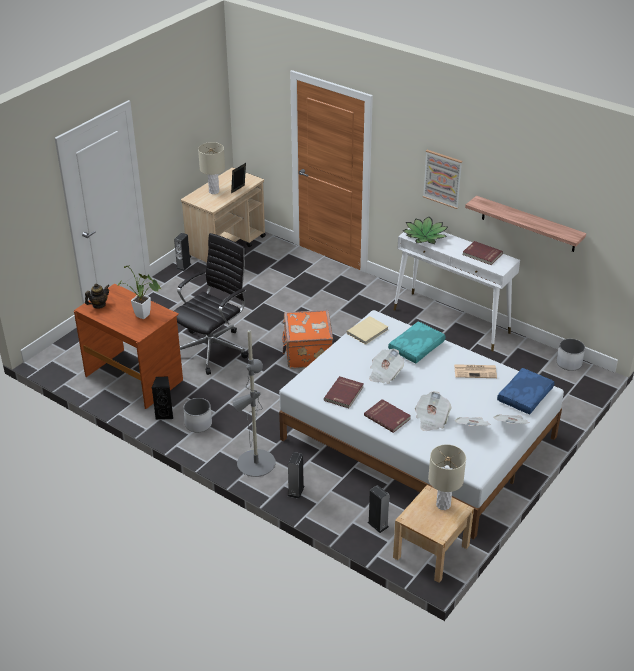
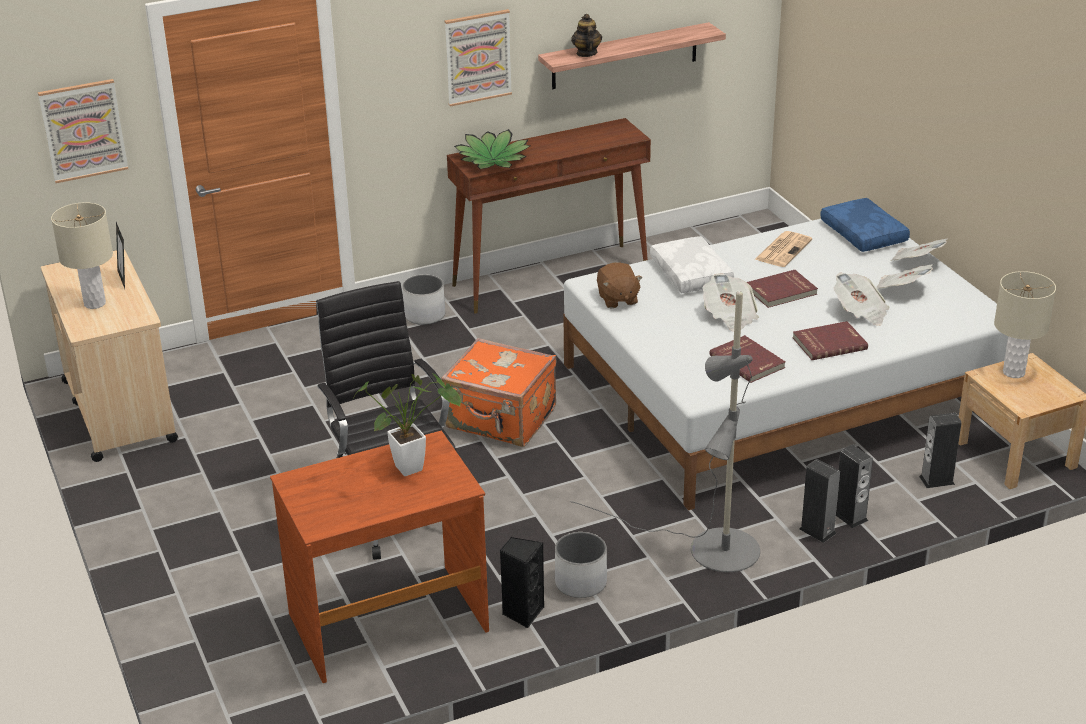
camera: 60 degrees left, 5 degrees down
teapot [85,283,110,309] -> teapot moved to [571,14,602,57]
speaker [174,233,191,271] -> speaker moved to [836,444,873,528]
beige book [347,316,388,345] -> brown plush toy [597,262,643,308]
turquoise pillow [388,322,446,363] -> white pillow [650,236,734,293]
white console table [394,228,520,351] -> brown console table [447,118,651,314]
red book [463,241,503,265] -> red book moved to [746,270,818,308]
white planter [557,339,585,371] -> white planter moved to [402,275,445,325]
none -> picture [38,79,128,183]

